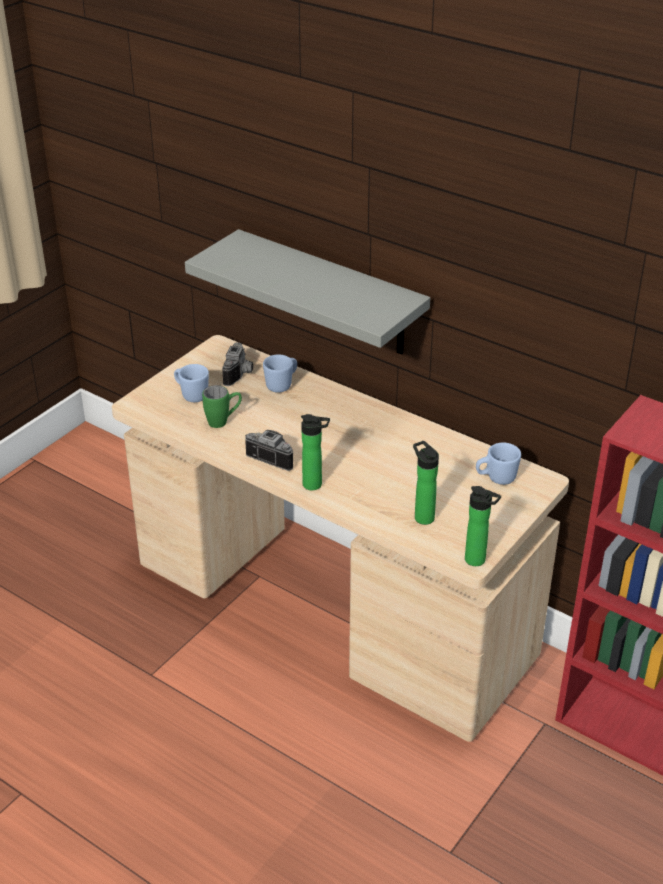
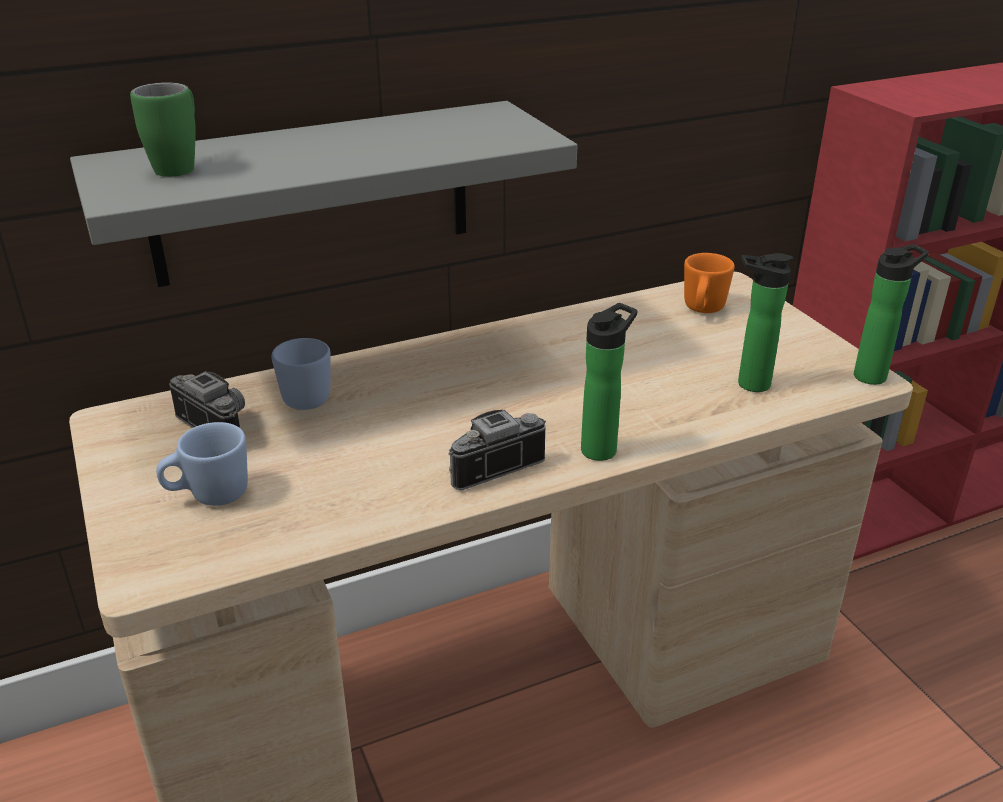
camera: 60 degrees left, 5 degrees down
green mug [202,385,242,428] -> green mug moved to [130,82,196,177]
blue mug [476,443,521,485] -> orange mug [684,253,735,313]

